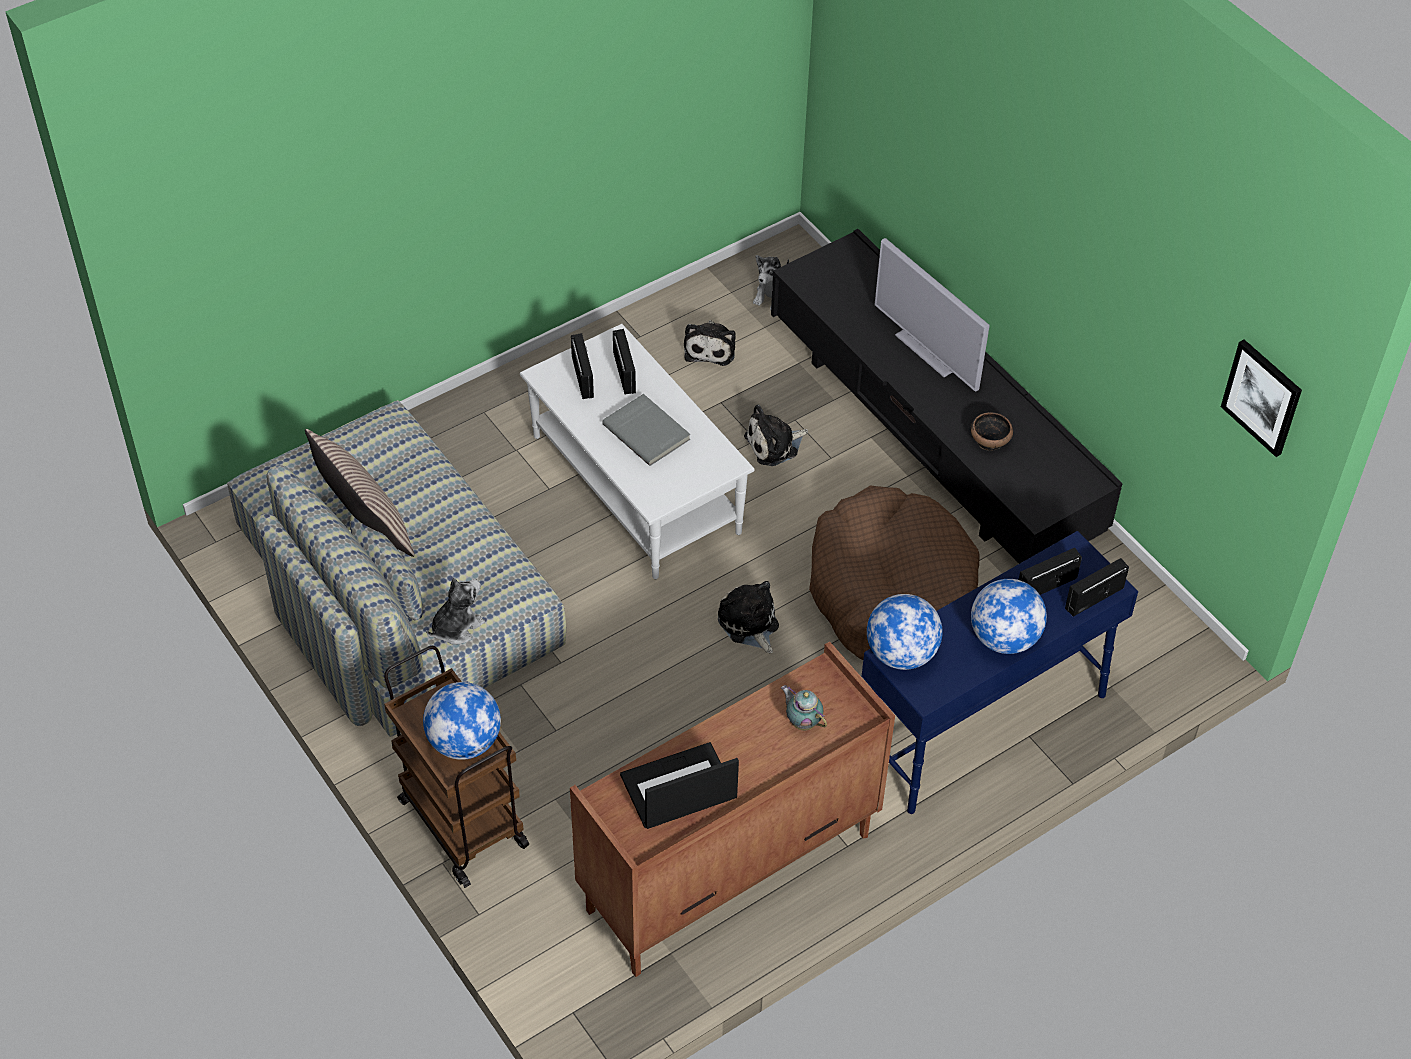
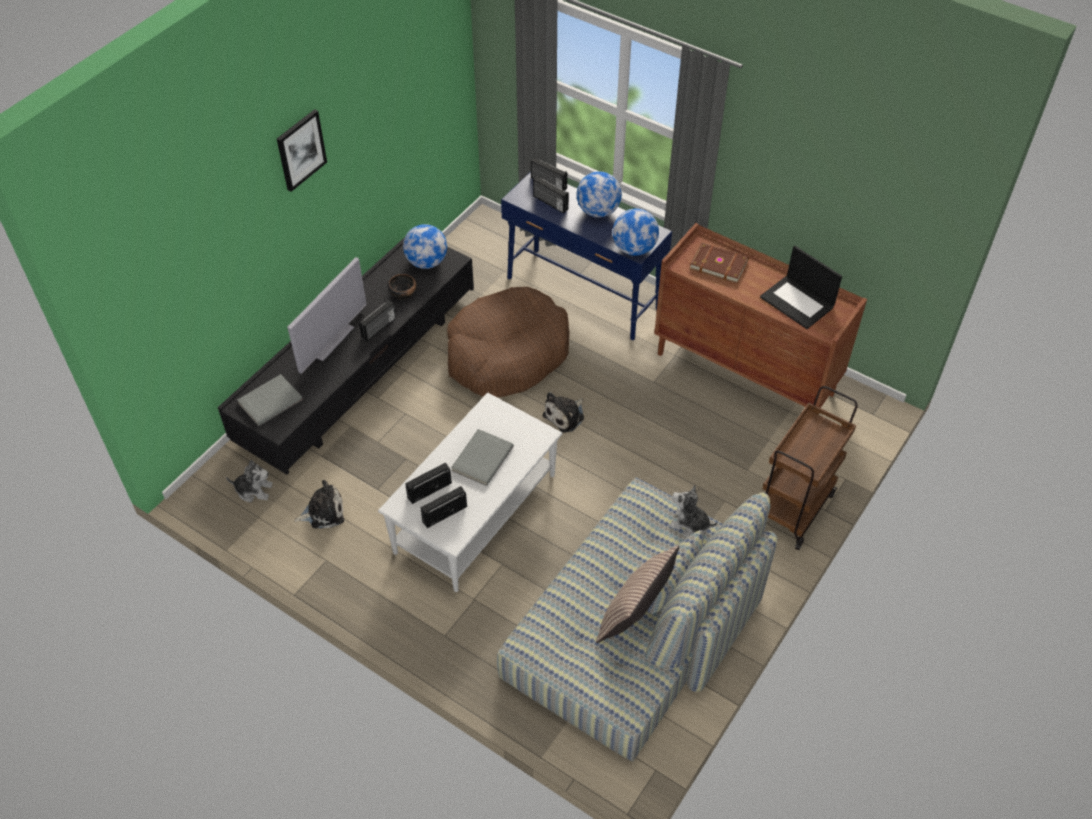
camera: 110 degrees left, 0 degrees up
globe [423,682,501,760] -> globe moved to [403,224,447,269]
plush toy [744,405,808,466] -> none
teapot [781,685,827,730] -> brown book [689,243,749,283]
picture [1221,339,1302,457] -> picture moved to [277,109,327,192]
none -> grey book [237,374,303,426]
none -> radio [359,300,396,342]

